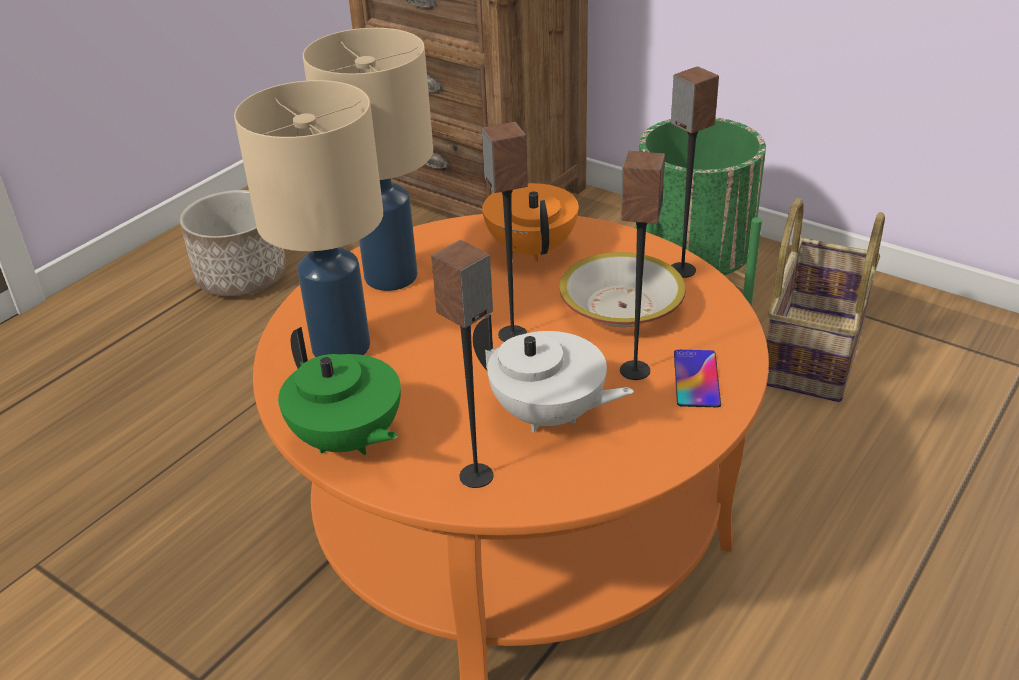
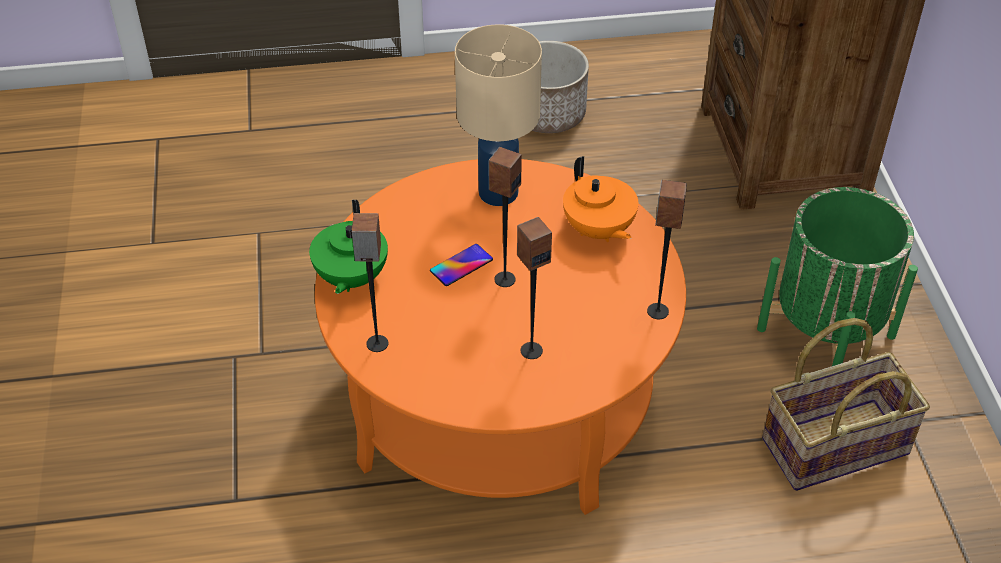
camera: 45 degrees right, 10 degrees up
beige table lamp [234,80,383,357] -> none
white teapot [473,314,634,433] -> none
orange teapot [482,183,579,261] -> orange teapot turned 120 degrees clockwise [563,156,638,242]
bowl [559,252,686,327] -> none
phone [674,350,721,407] -> phone moved to [430,244,493,286]

